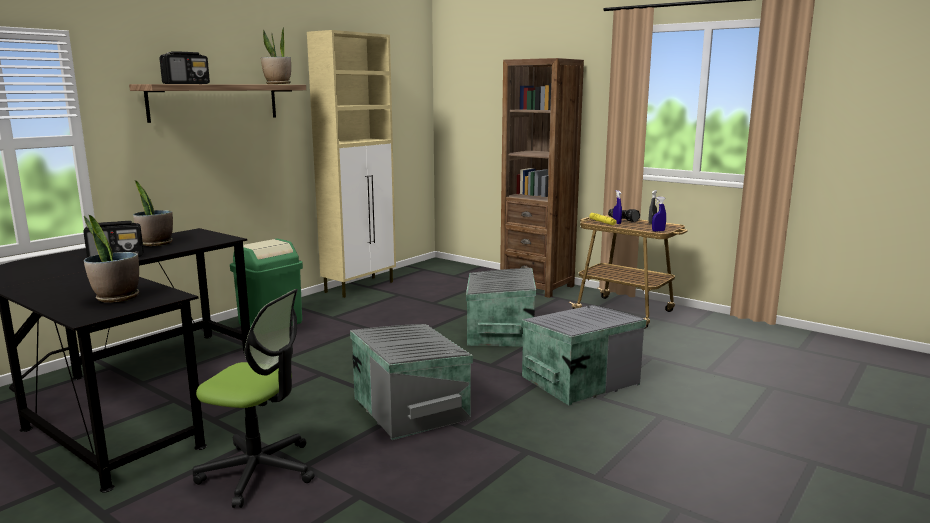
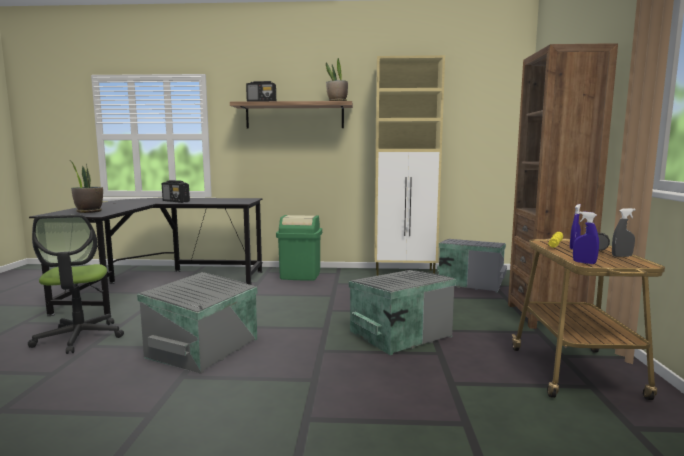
camera: 55 degrees right, 5 degrees down
potted plant [133,180,173,246] -> none
grey storage box [521,305,646,405] -> grey storage box moved to [437,239,507,293]

